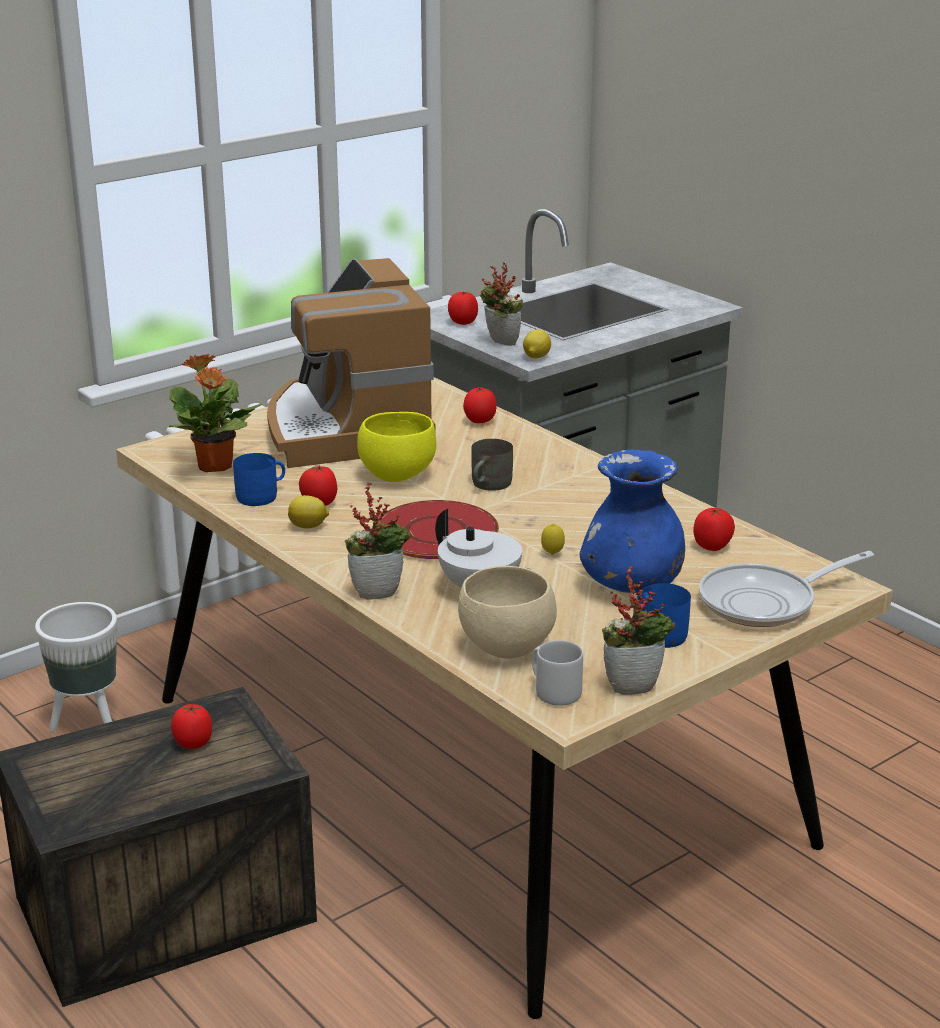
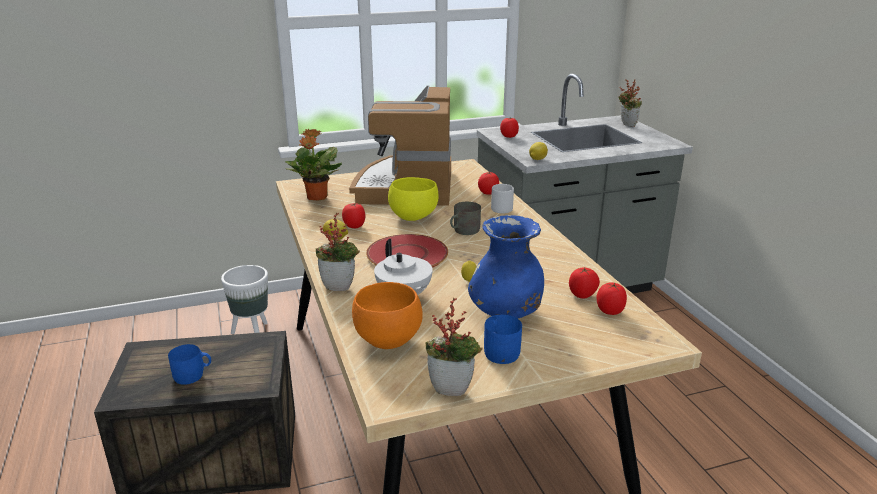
camera: 20 degrees right, 0 degrees up
tomato [171,704,212,749] -> tomato moved to [596,282,627,315]
blue mug [233,453,285,506] -> blue mug moved to [168,344,211,385]
beige bowl [458,566,557,658] -> orange bowl [352,282,423,349]
potted plant [480,262,523,346] -> potted plant moved to [618,79,642,127]
grey mug [532,640,583,706] -> grey mug moved to [491,184,514,214]
frying pan [699,551,874,627] -> none

